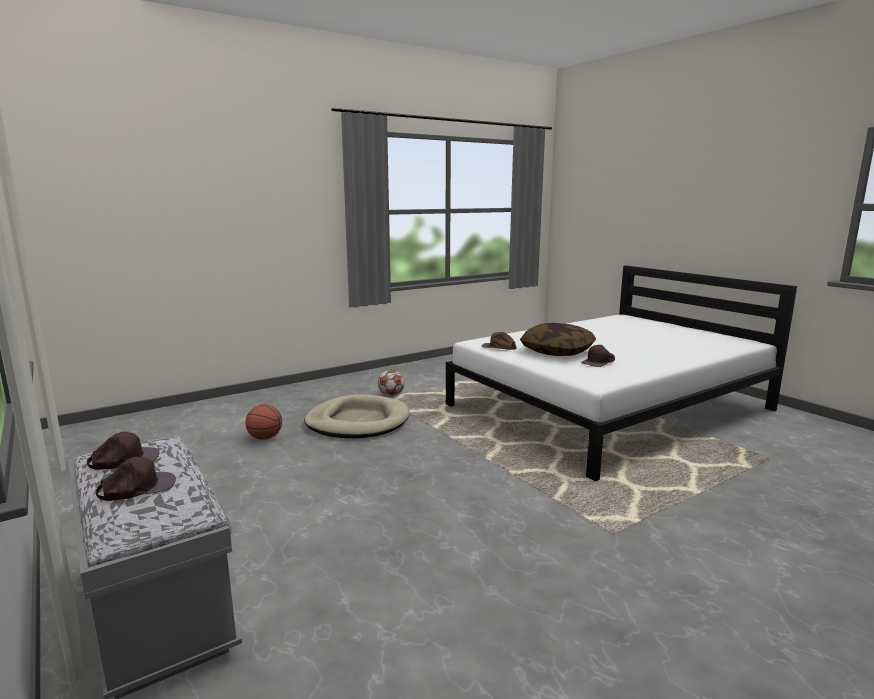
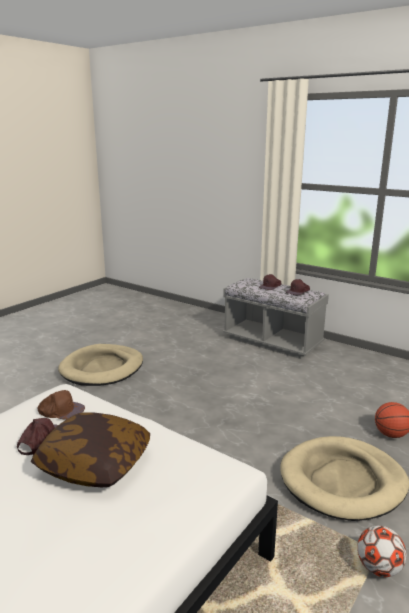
camera: 160 degrees right, 5 degrees up
brown cap [482,332,517,350] -> brown cap moved to [37,390,85,420]
none -> beige dog bed [58,344,143,386]

